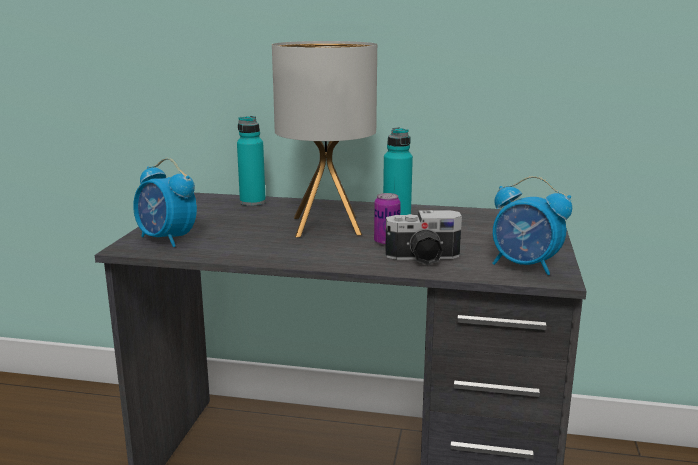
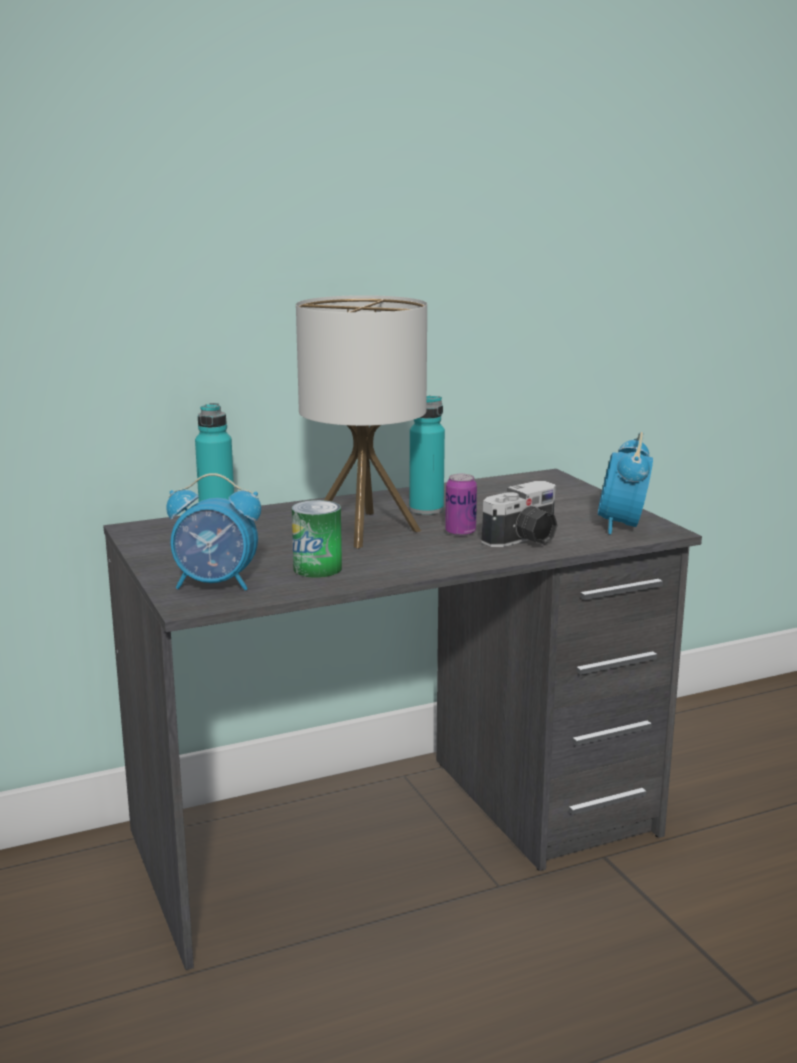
camera: 35 degrees left, 0 degrees up
alarm clock [492,176,572,275] -> alarm clock turned 105 degrees clockwise [598,432,653,534]
none -> can [292,500,342,578]

